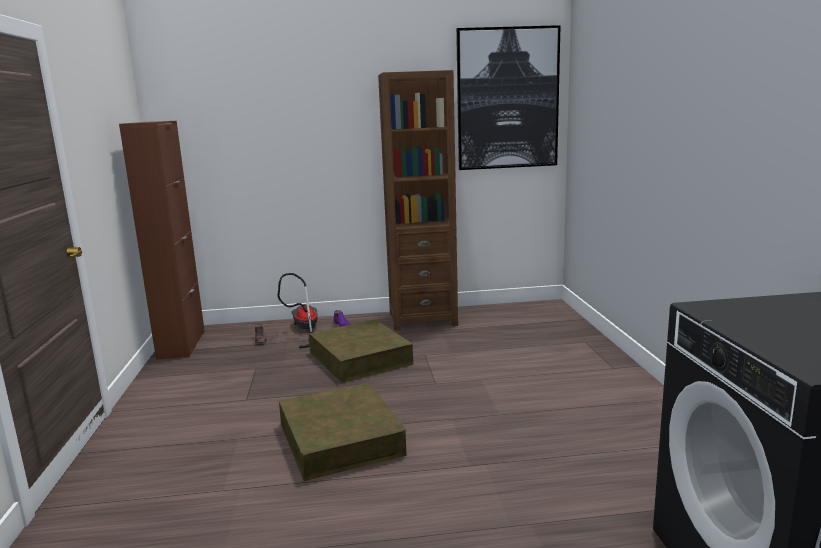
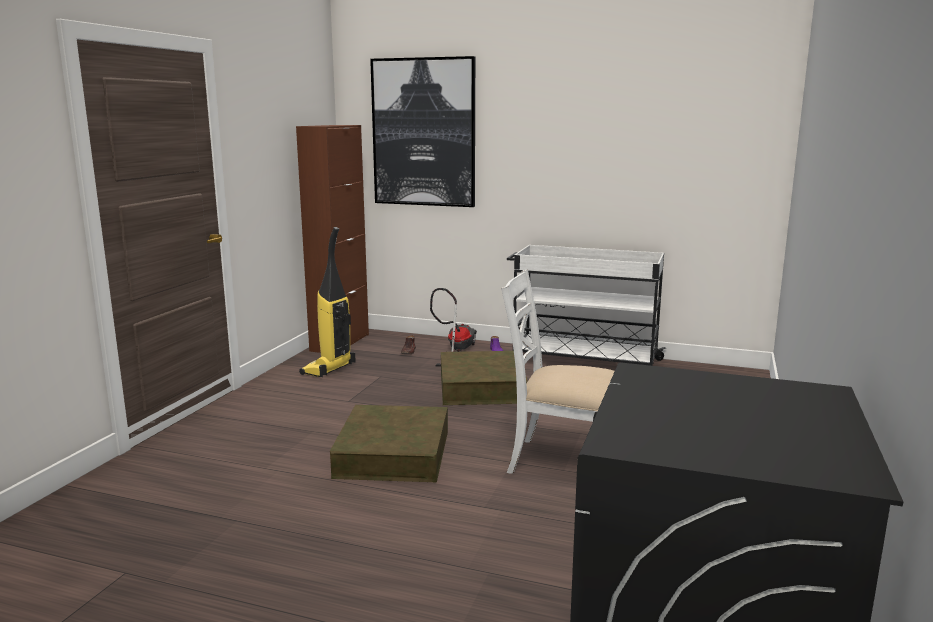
camera: 25 degrees right, 0 degrees up
brown bookcase [378,70,458,331] -> white cart [507,245,666,366]
picture [456,25,561,170] -> picture moved to [370,56,475,207]
none -> vacuum cleaner [299,227,356,377]
none -> white chair [501,269,615,474]

